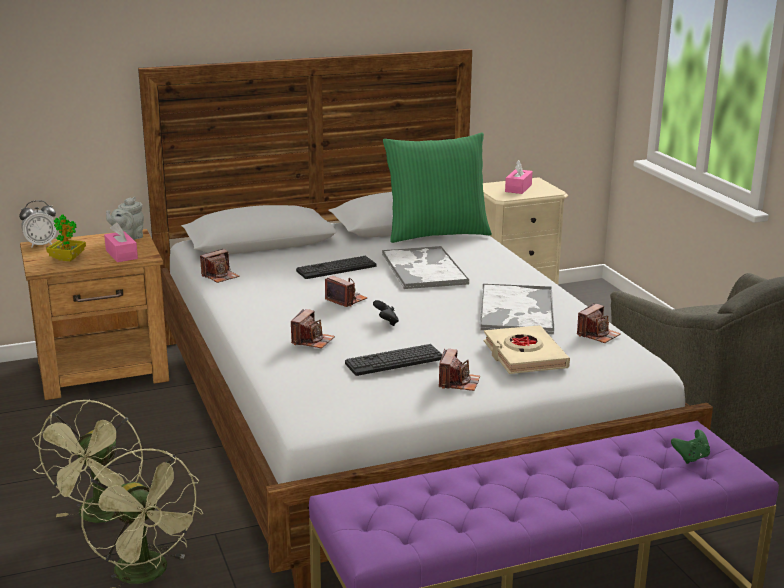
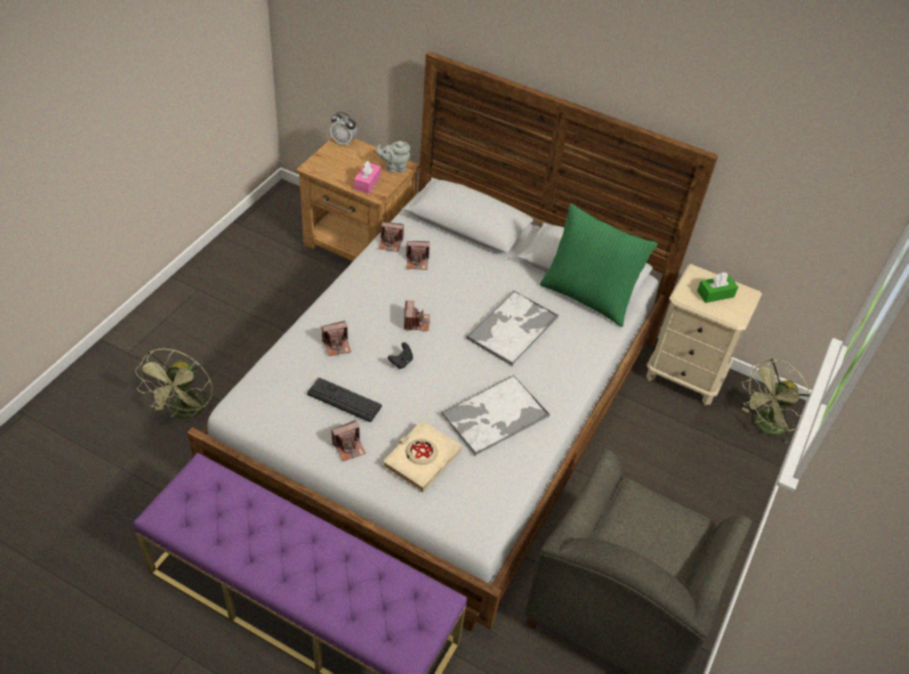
camera: 45 degrees right, 25 degrees up
green fan [32,399,143,523] -> green fan moved to [742,359,810,444]
potted plant [46,214,86,261] -> none
keyboard [296,256,376,279] -> none
pink tissue box [505,160,533,194] -> green tissue box [697,272,738,303]
camera [577,303,621,343] -> camera moved to [406,241,430,270]
green game controller [671,429,710,464] -> none

